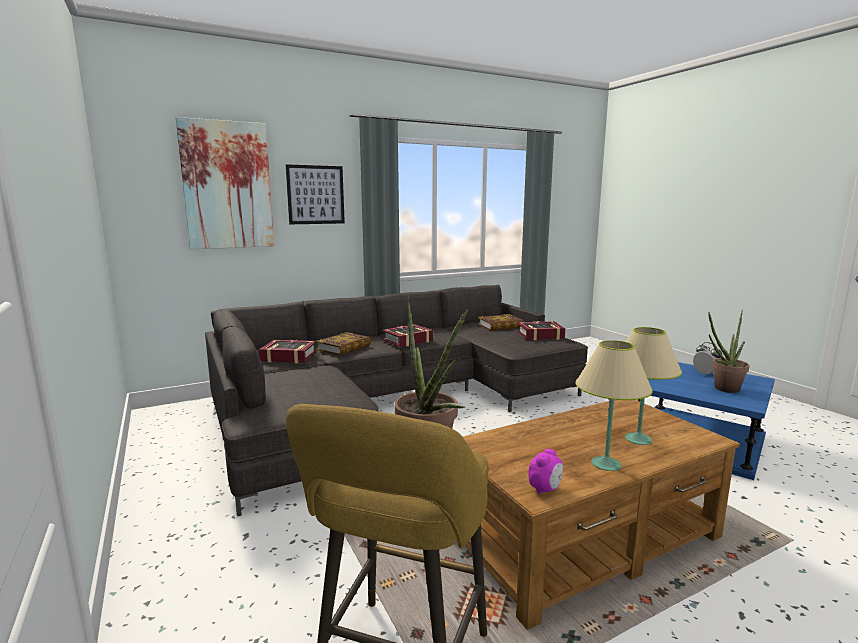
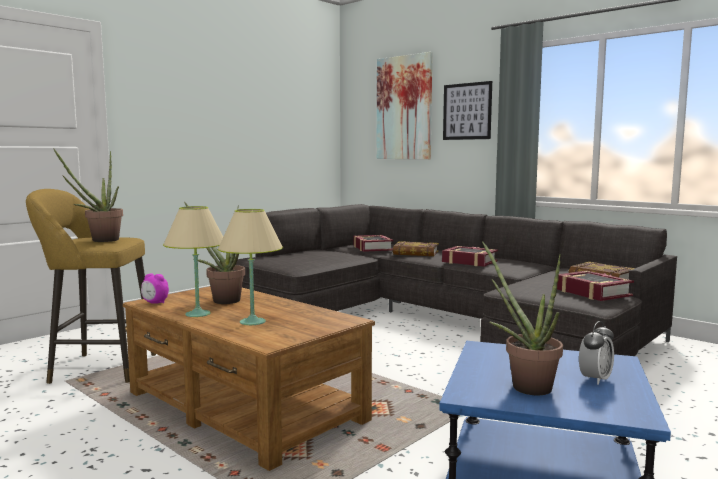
camera: 70 degrees right, 5 degrees down
none -> potted plant [184,202,245,304]

